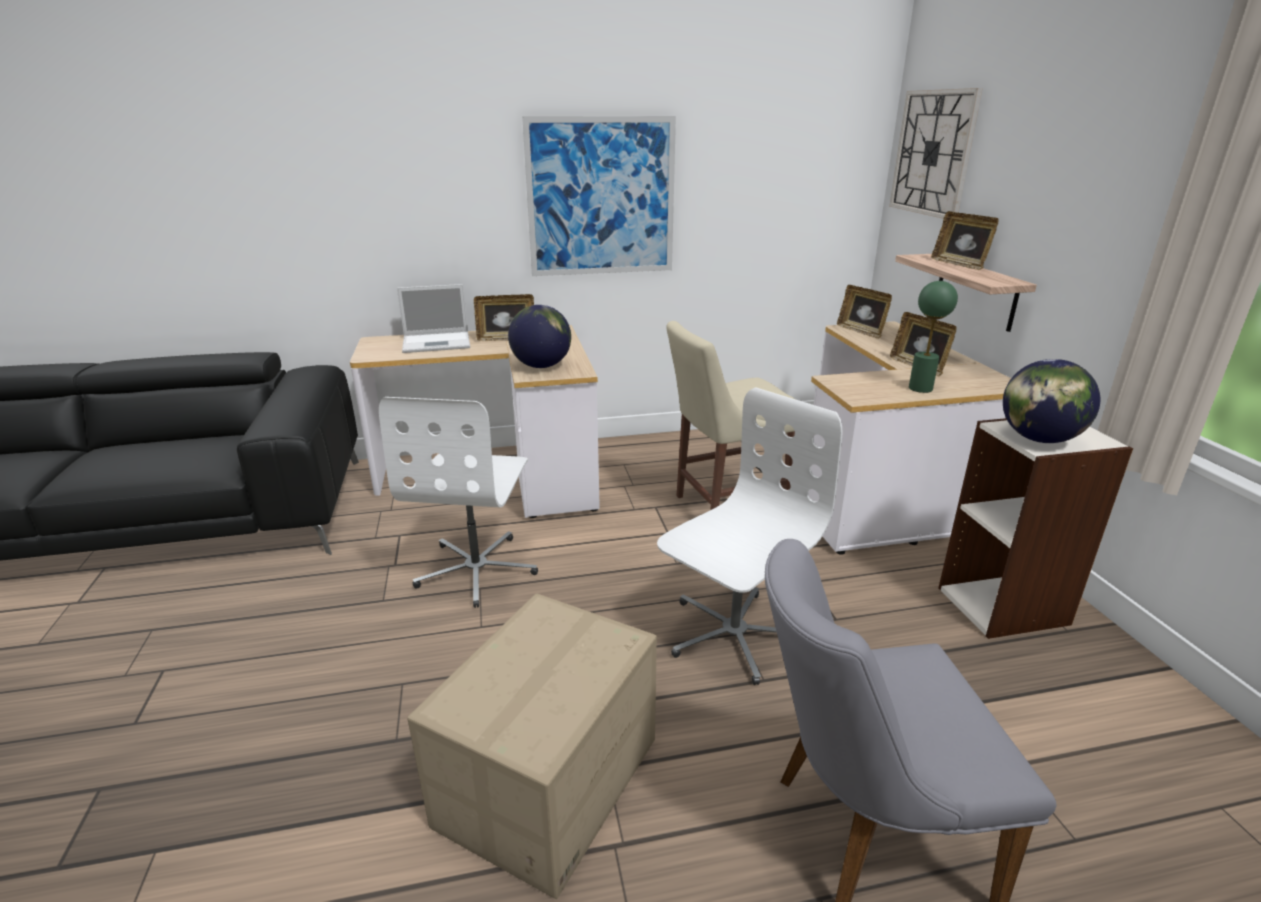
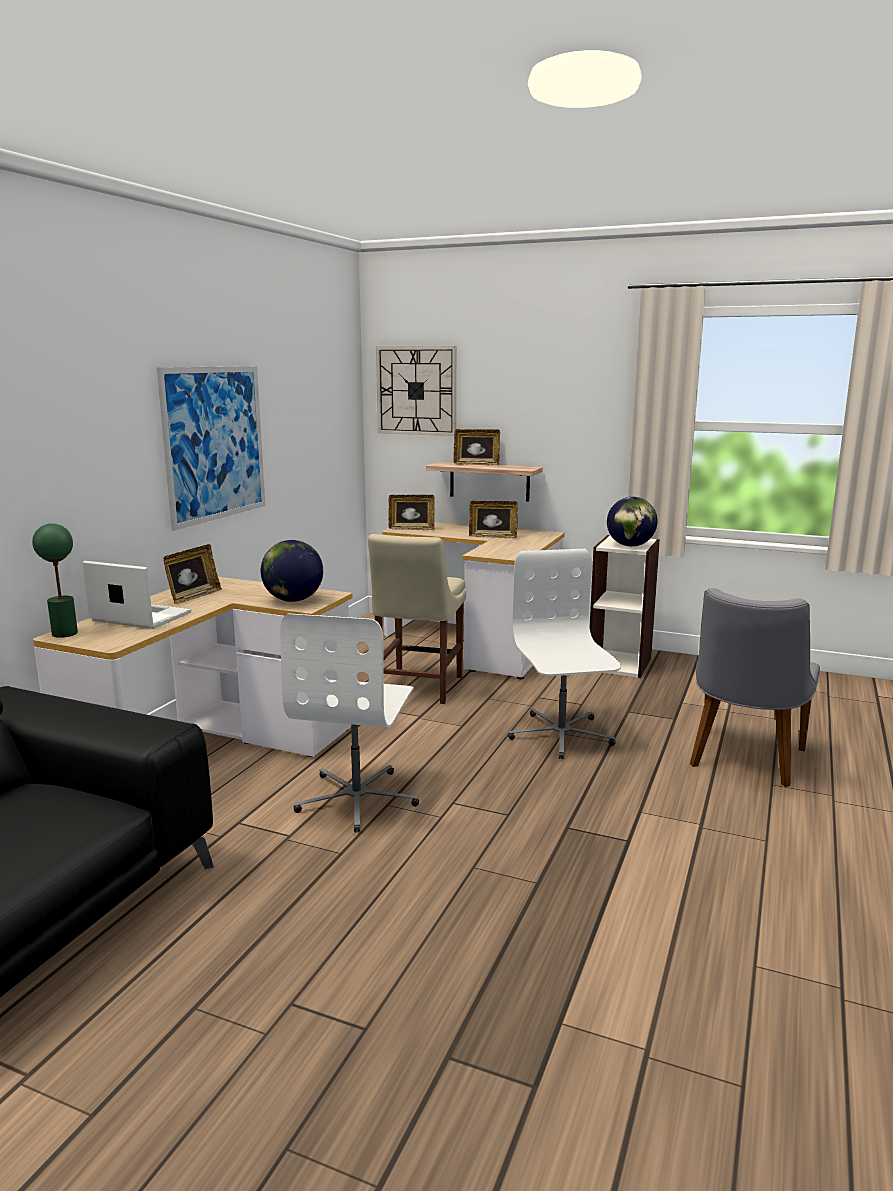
camera: 55 degrees left, 10 degrees down
white office chair [379,397,538,608] -> white office chair turned 60 degrees clockwise [280,613,419,833]
laptop [397,284,470,353] -> laptop turned 90 degrees counterclockwise [82,561,191,629]
cardboard box [407,593,657,899] -> none
green table lamp [909,281,958,393] -> green table lamp moved to [32,524,78,638]

